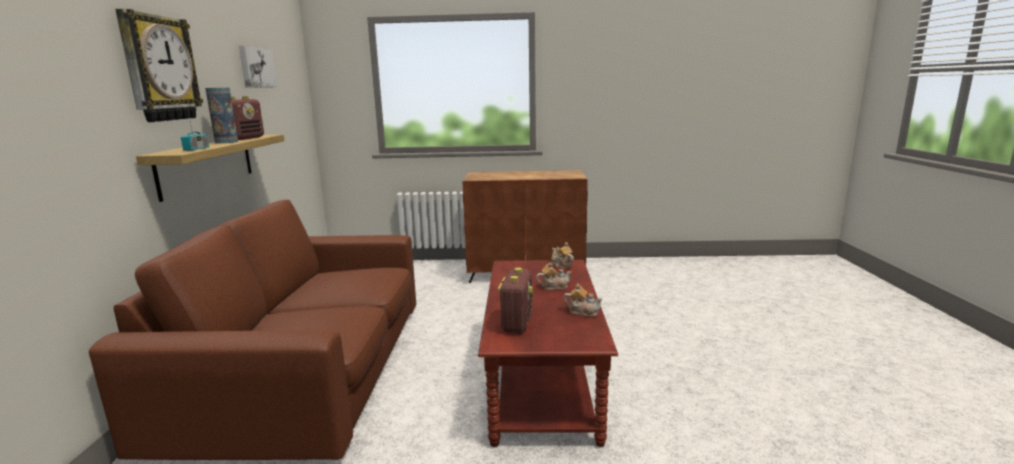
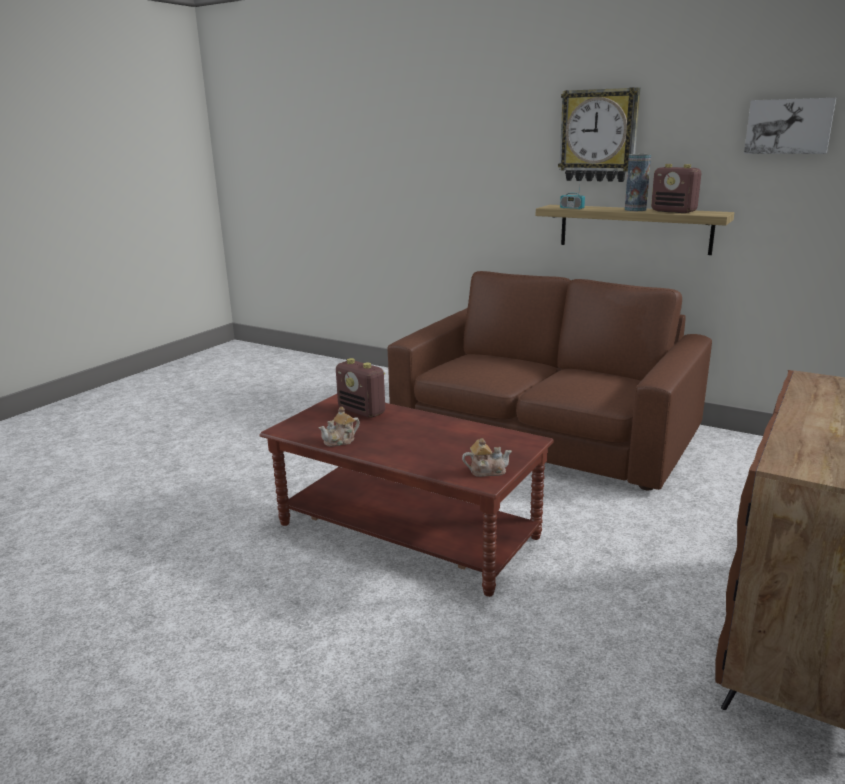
camera: 120 degrees right, 5 degrees up
teapot [536,262,571,291] -> none

